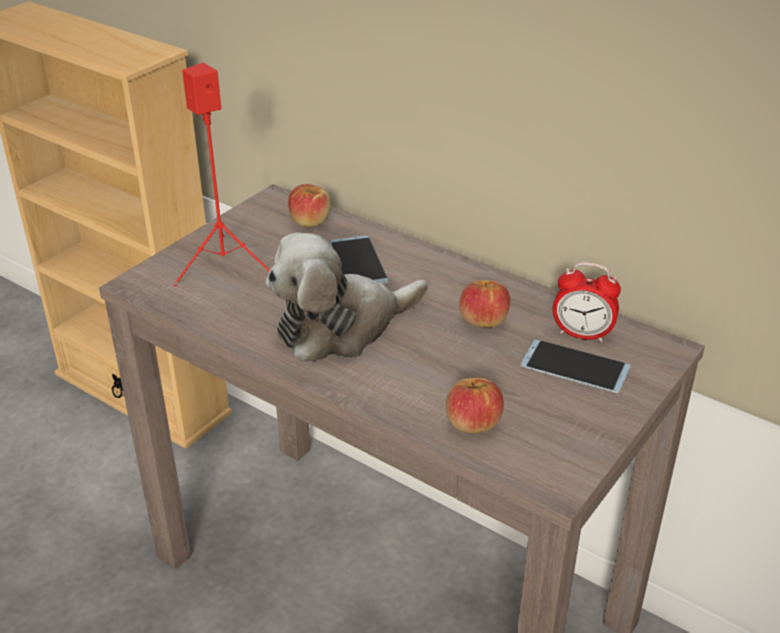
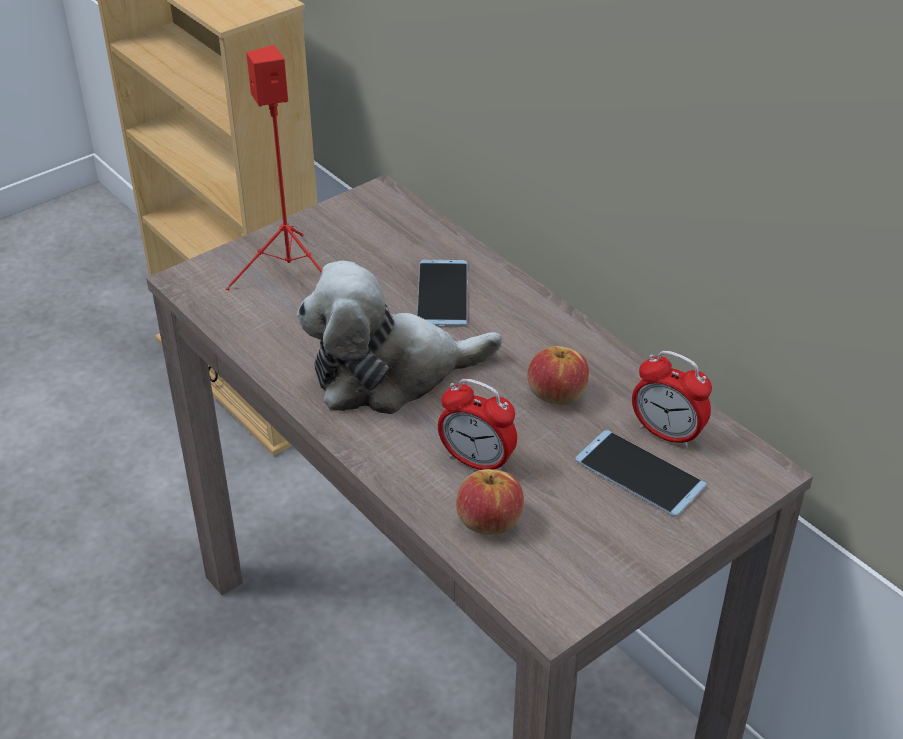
camera: 15 degrees right, 5 degrees up
apple [288,184,331,227] -> none
none -> alarm clock [438,379,517,470]

